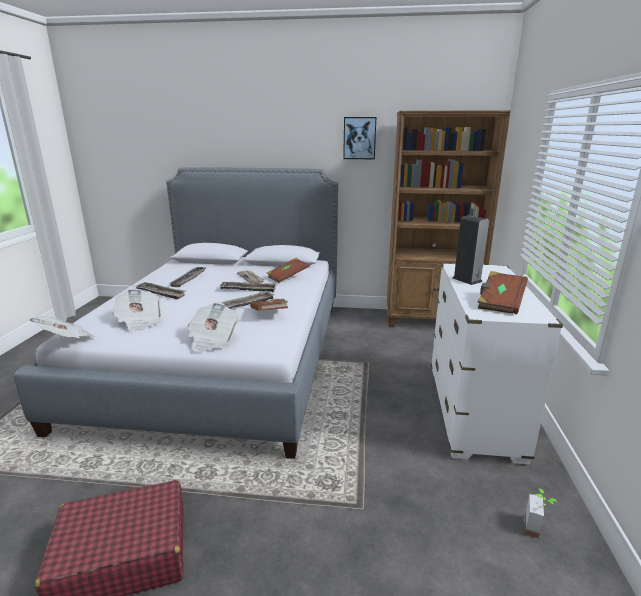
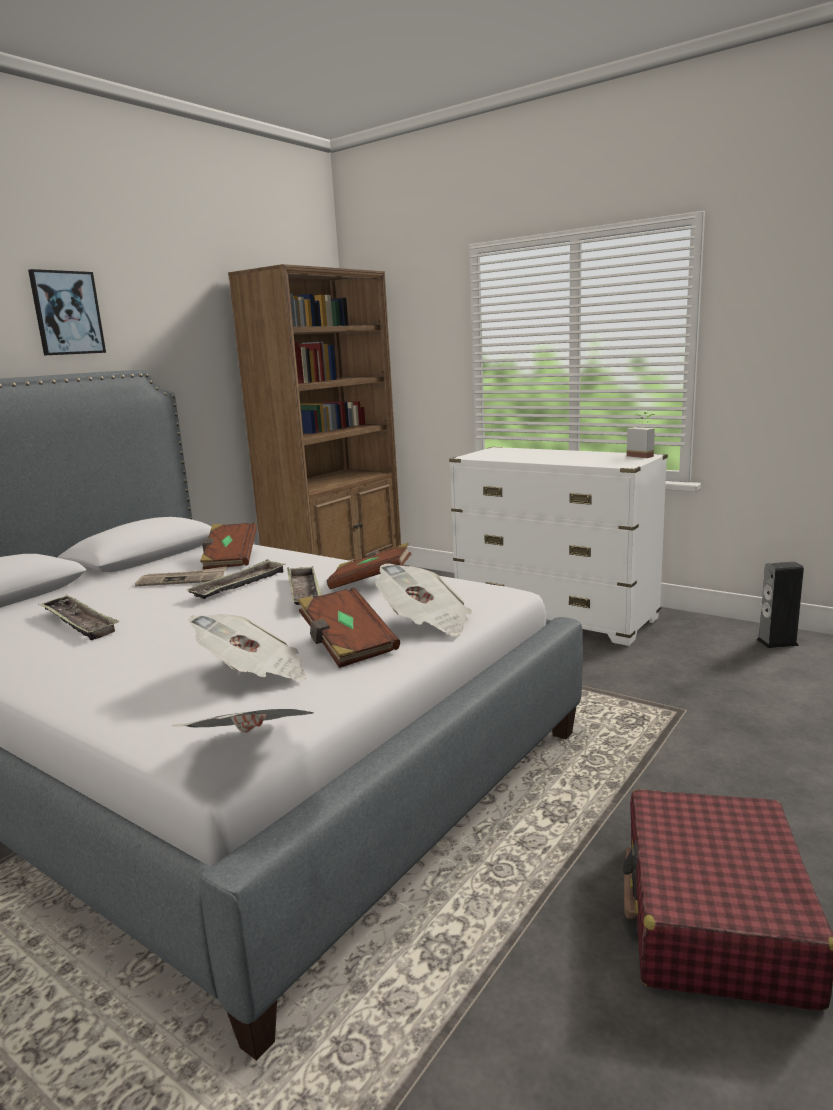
camera: 60 degrees left, 5 degrees down
tray [135,282,186,300] -> none
picture [343,117,376,159] -> picture moved to [28,269,106,356]
speaker [453,216,489,285] -> speaker moved to [756,562,804,648]
brown book [478,271,528,314] -> brown book moved to [298,587,400,668]
potted plant [525,488,557,538] -> potted plant moved to [627,412,655,458]

